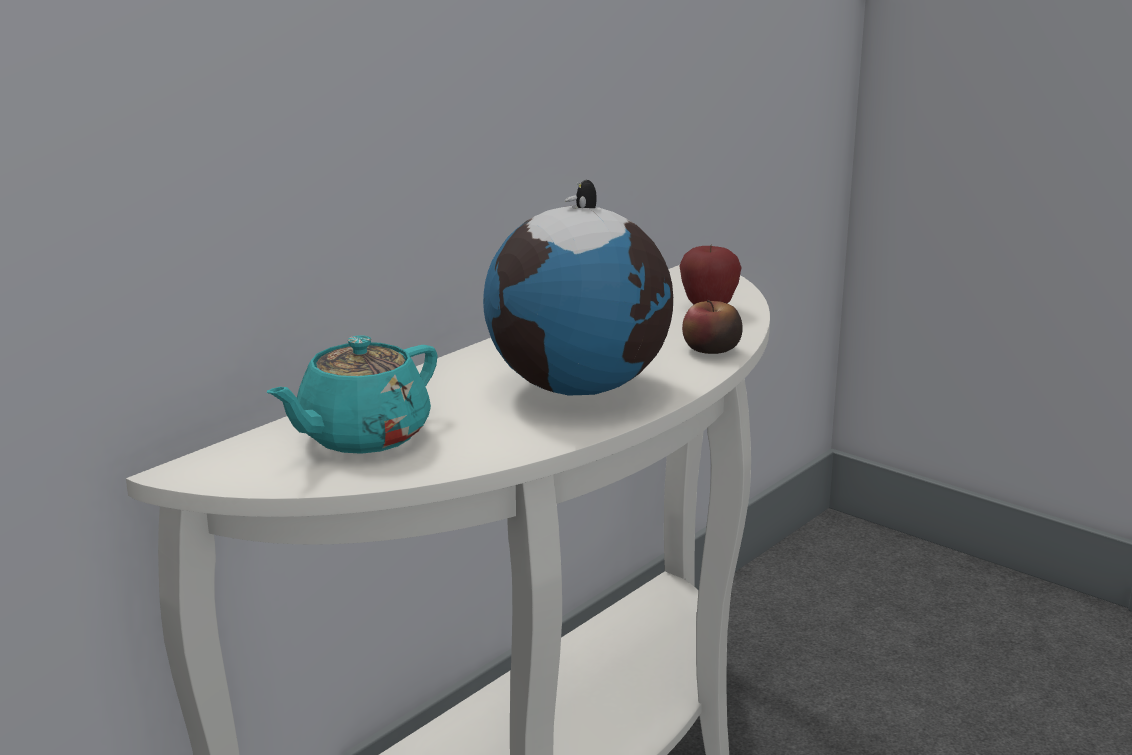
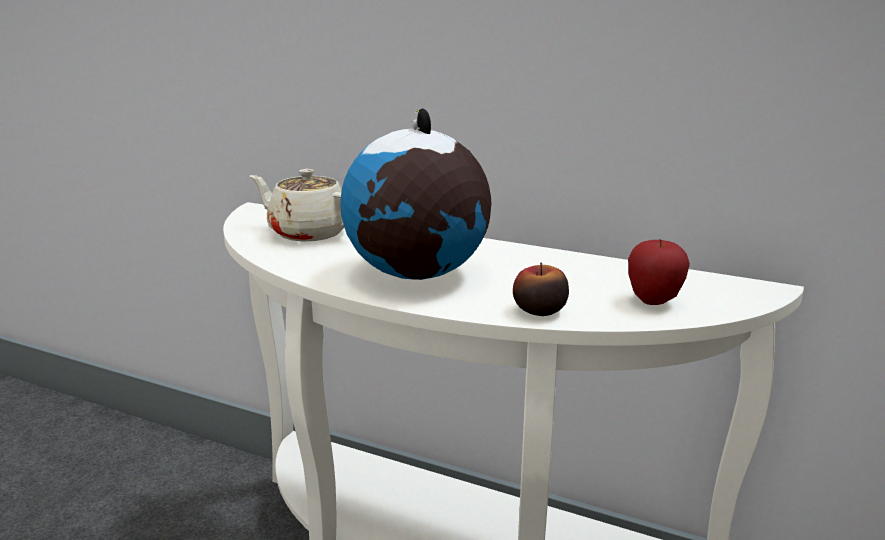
camera: 75 degrees right, 0 degrees up
turquoise teapot [267,335,438,454] -> beige teapot [250,169,345,242]

